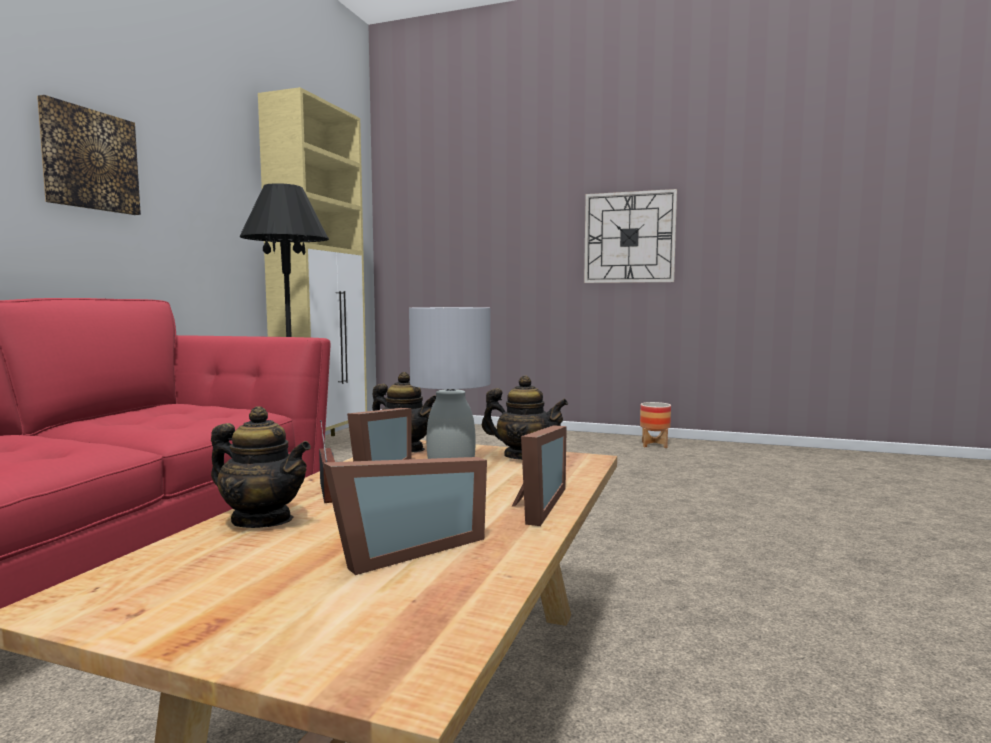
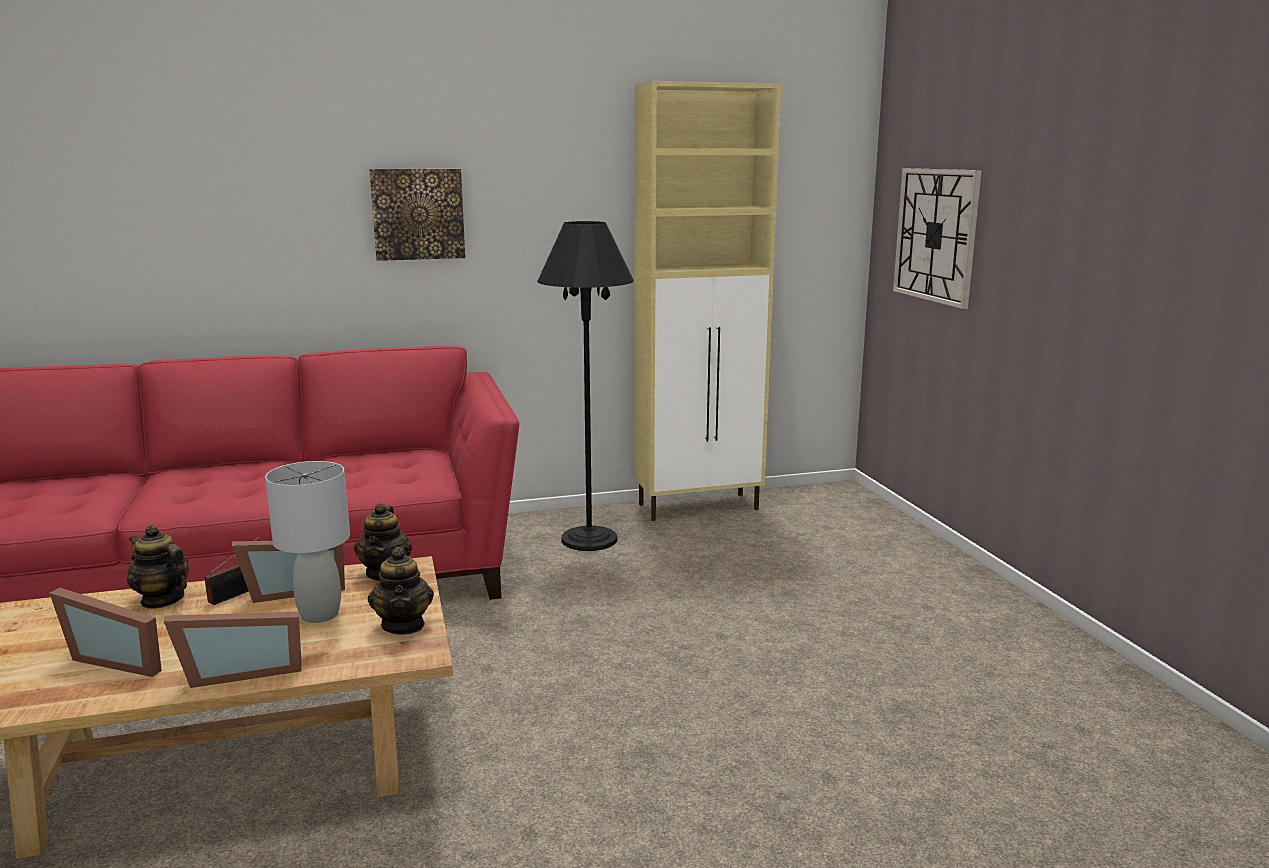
camera: 55 degrees right, 10 degrees up
teapot [211,406,311,528] -> teapot turned 135 degrees clockwise [127,525,189,609]
wall clock [584,189,677,283] -> wall clock moved to [893,168,982,309]
planter [640,402,671,448] -> none

